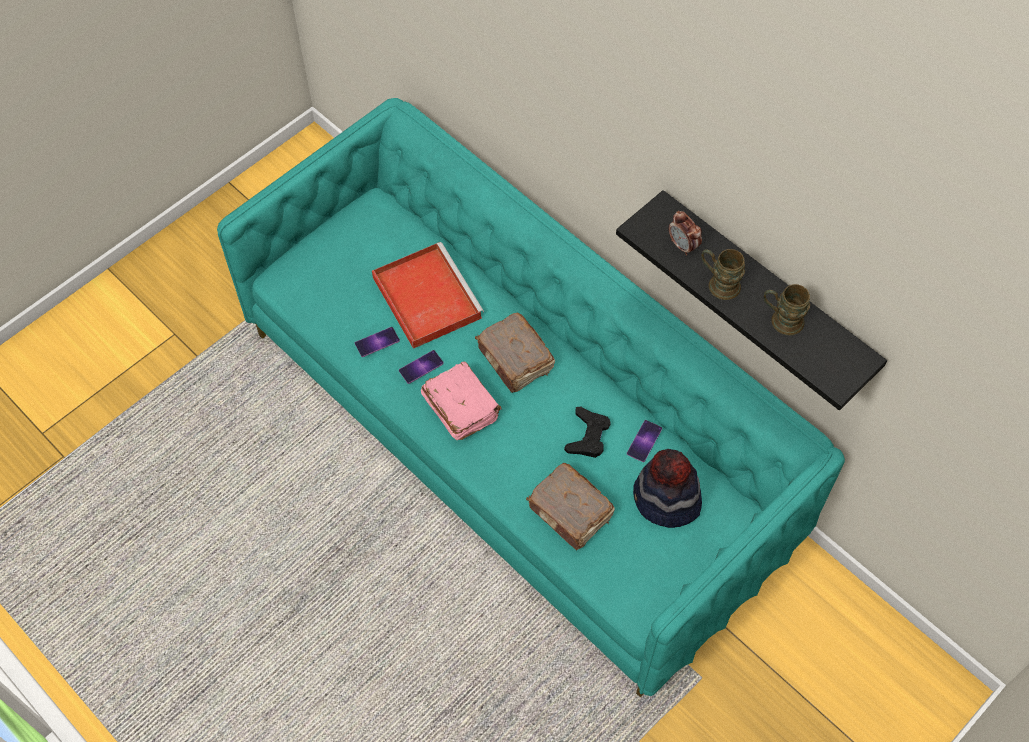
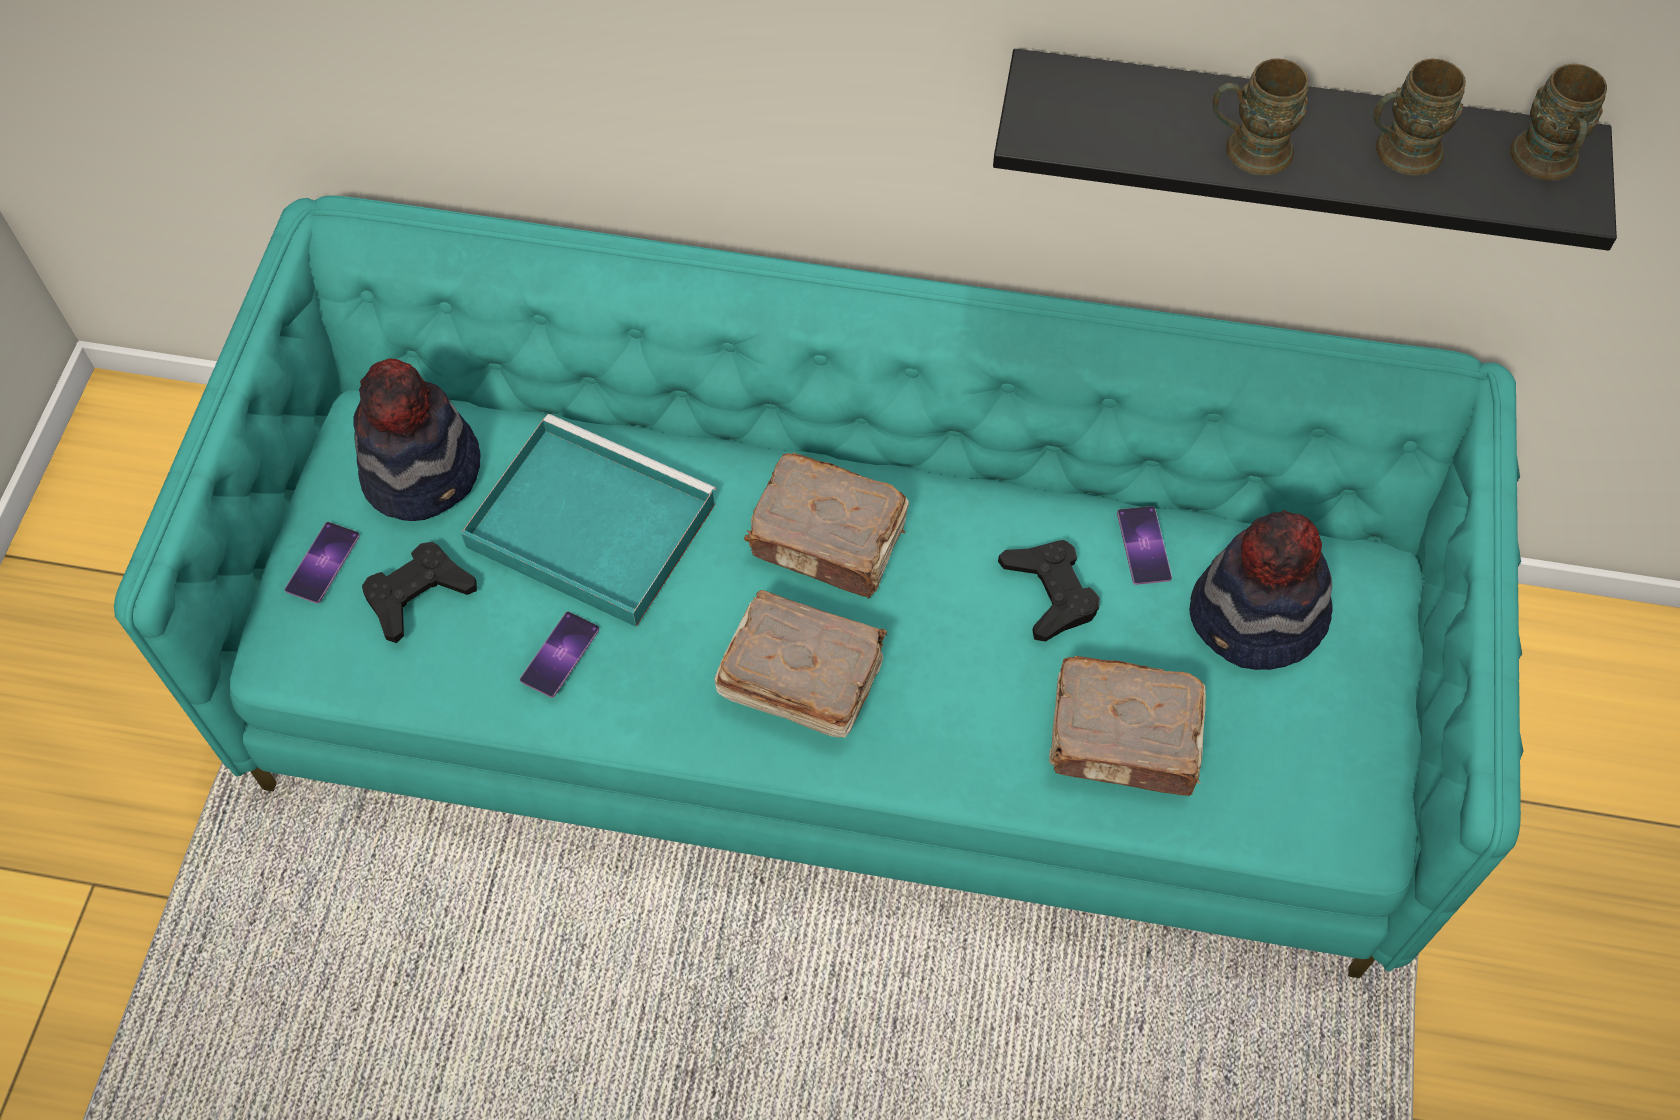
camera: 35 degrees left, 0 degrees up
red tray [372,242,484,349] -> turquoise tray [461,414,717,627]
phone [399,350,444,384] -> phone moved to [285,522,360,604]
pink book [421,362,502,440] -> brown book [714,590,887,738]
alarm clock [669,211,702,256] -> none
none -> hat [353,358,481,521]
none -> black game controller [362,542,477,643]
none -> brown mug [1510,64,1607,181]

